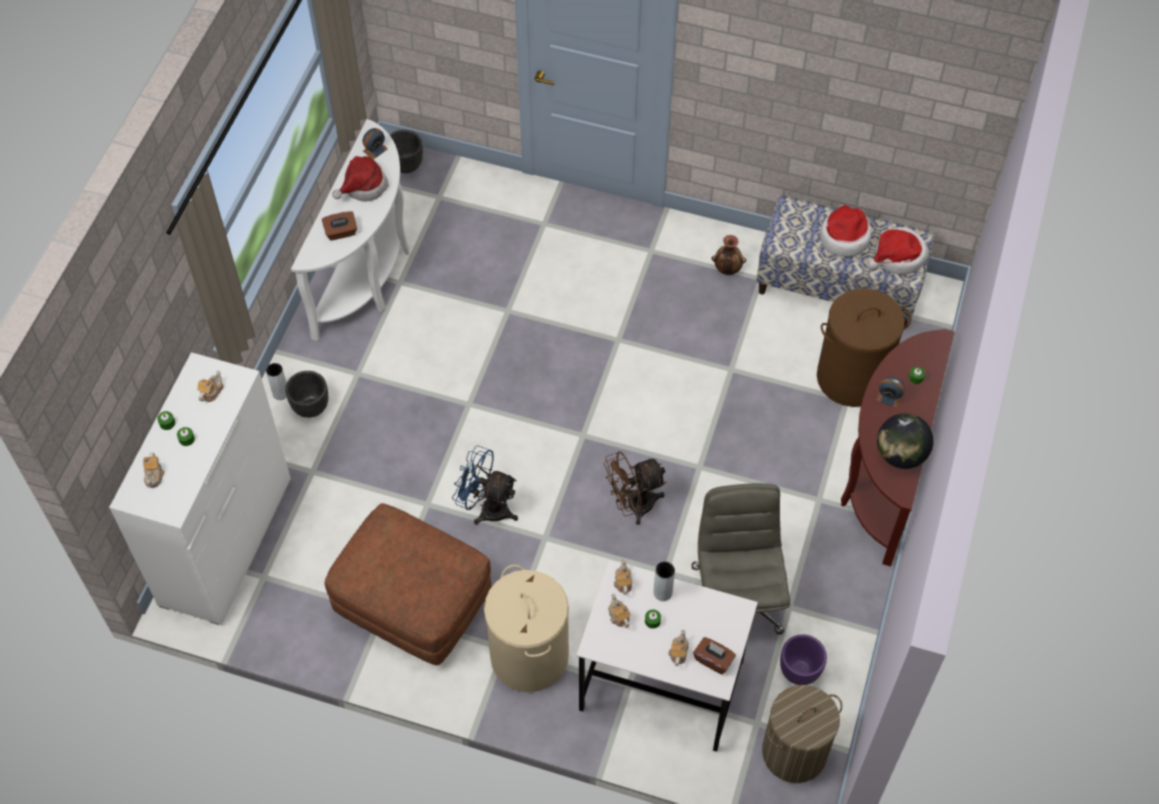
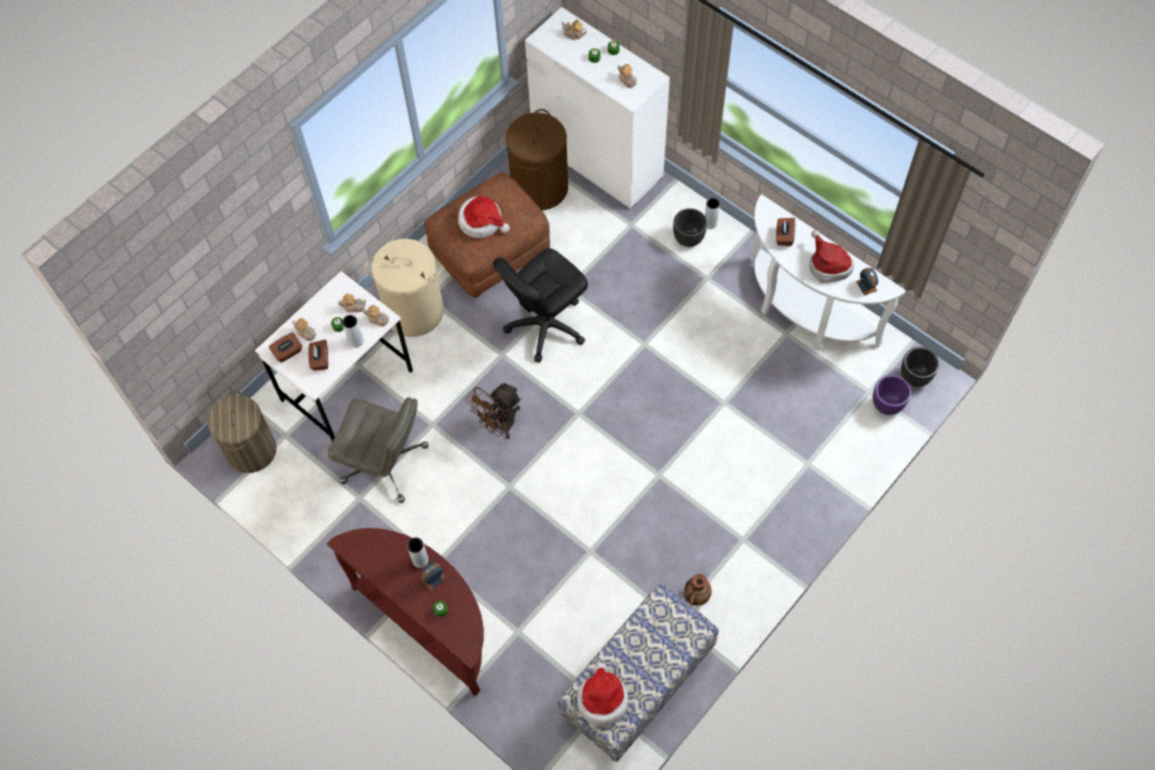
camera: 115 degrees right, 5 degrees up
blue fan [452,445,518,525] -> black office chair [493,248,588,363]
brown fan [603,451,667,525] -> brown fan turned 135 degrees counterclockwise [466,383,521,439]
purple planter [780,634,827,685] -> purple planter moved to [873,375,911,415]
brown laundry basket [817,288,912,407] -> brown laundry basket moved to [506,109,568,210]
hat [820,205,871,257] -> hat moved to [458,196,510,238]
globe [877,413,934,469] -> none
none -> brown tissue box [308,340,328,371]
none -> grey vase [407,537,429,568]

